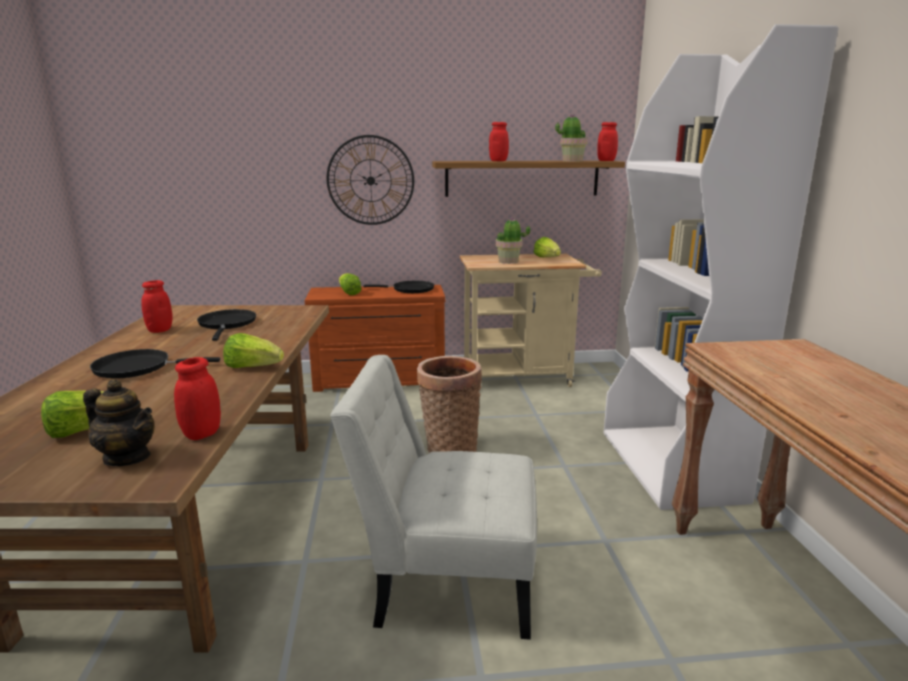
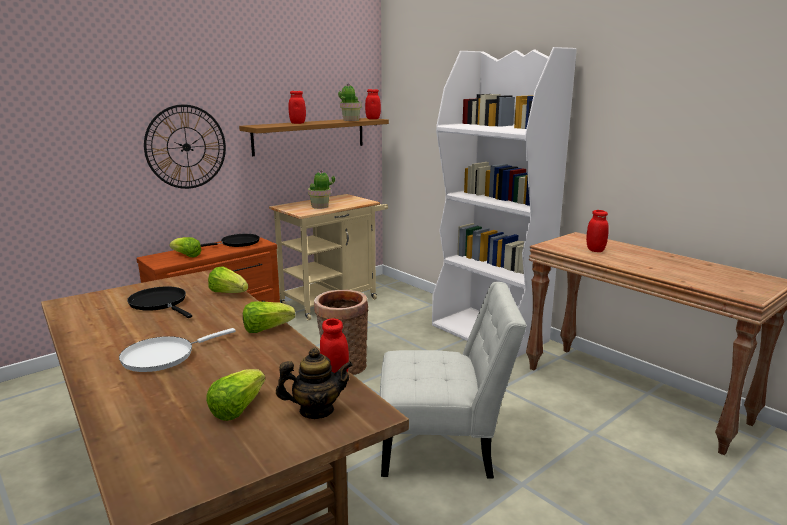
camera: 35 degrees left, 0 degrees up
black frying pan [90,349,220,378] -> white frying pan [119,328,236,372]
red jar [141,280,172,333] -> red jar moved to [586,210,609,252]
white chair [330,355,537,640] -> white chair turned 150 degrees counterclockwise [380,282,527,479]
lettuce [534,237,561,257] -> lettuce moved to [208,266,248,293]

